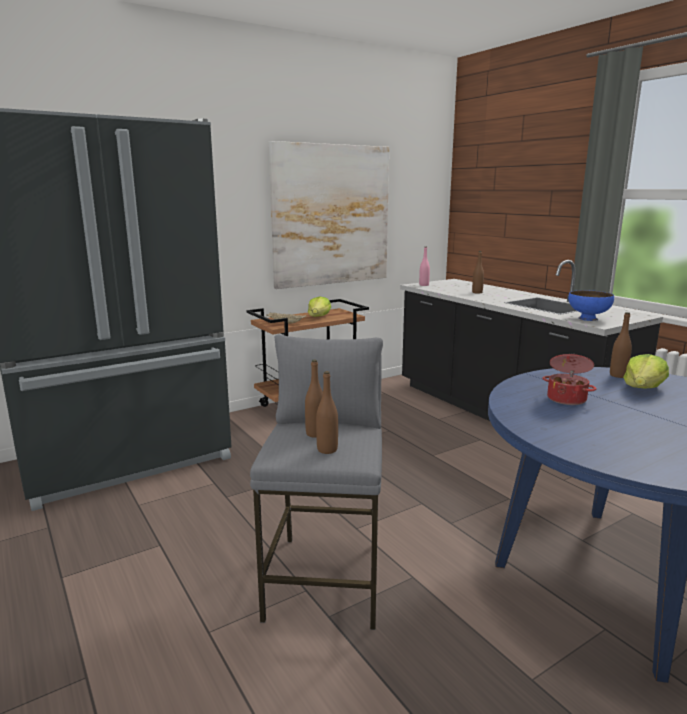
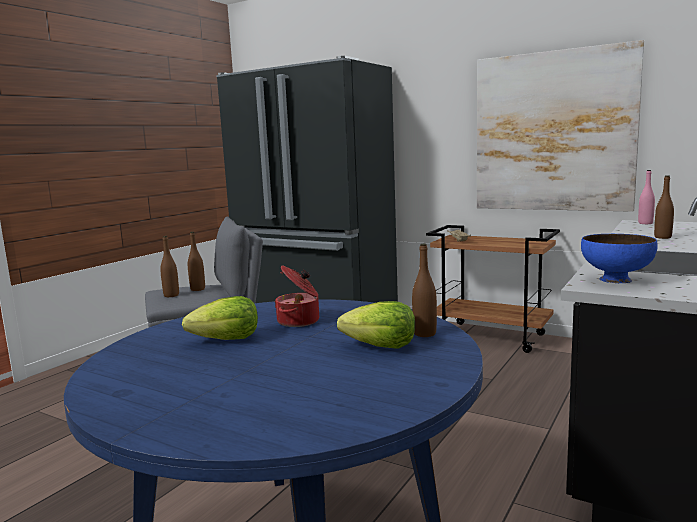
camera: 65 degrees right, 5 degrees down
lettuce [308,297,331,317] -> lettuce moved to [182,296,258,340]

